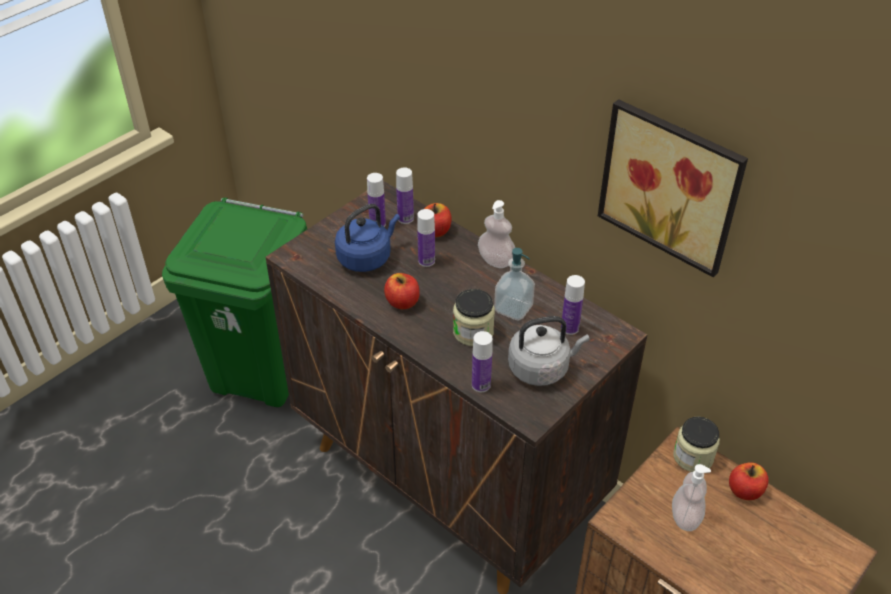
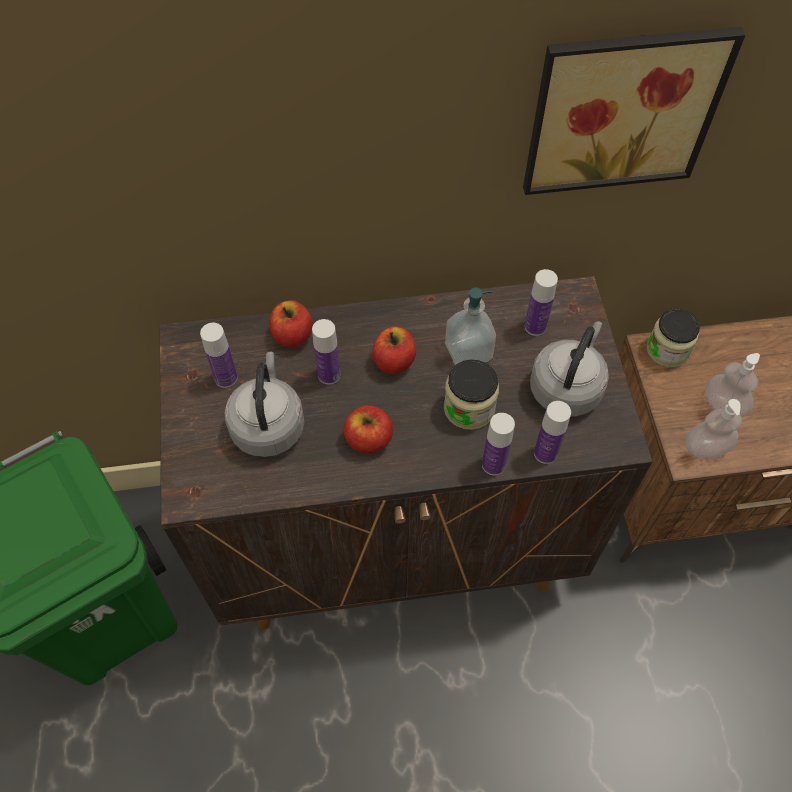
camera: 50 degrees left, 15 degrees up
blue kettle [335,204,400,272] -> grey kettle [225,352,304,457]
bottle [396,167,414,224] -> bottle moved to [482,413,515,475]
soap dispenser [478,200,515,268] -> soap dispenser moved to [685,399,742,458]
apple [729,462,769,500] -> apple moved to [372,326,416,374]

